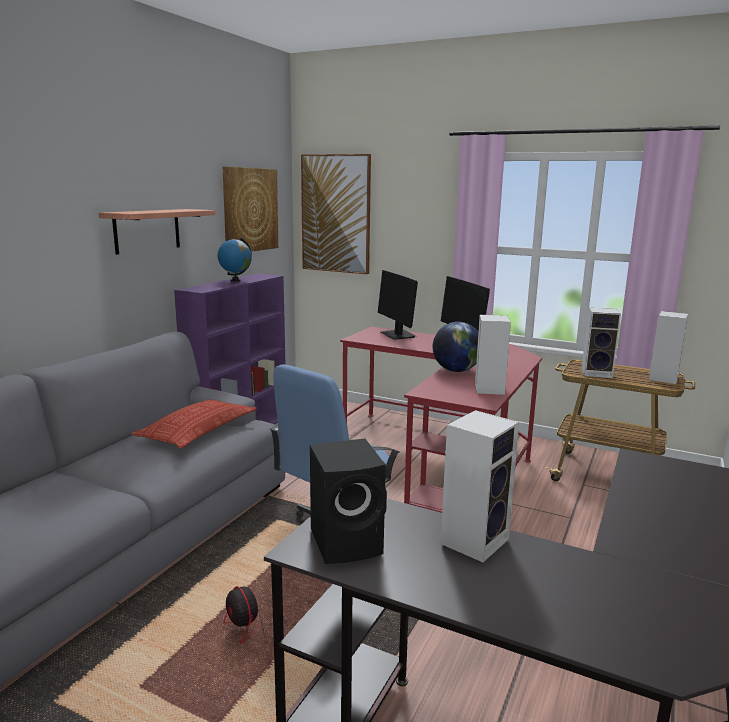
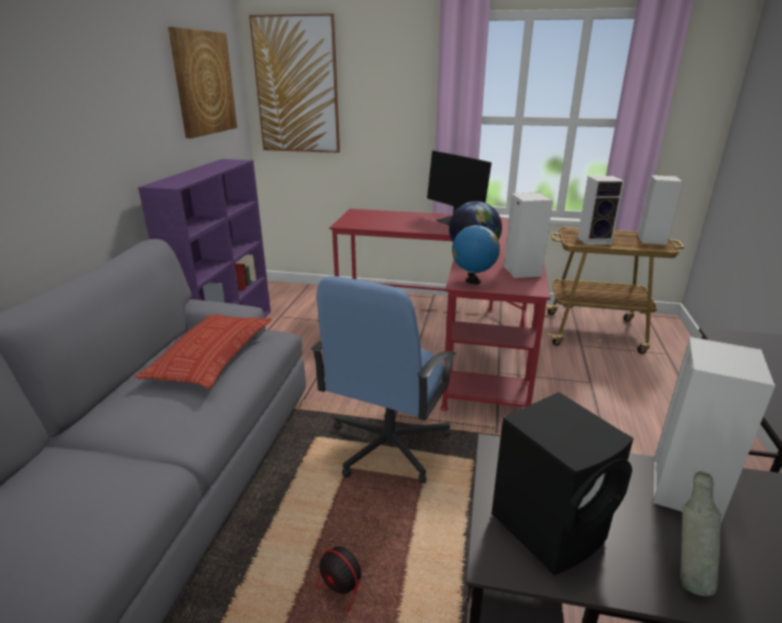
camera: 15 degrees left, 10 degrees up
shelf [99,209,215,255] -> none
globe [218,238,252,282] -> globe moved to [452,222,500,284]
monitor [378,270,418,340] -> none
none -> grey bottle [681,471,721,596]

